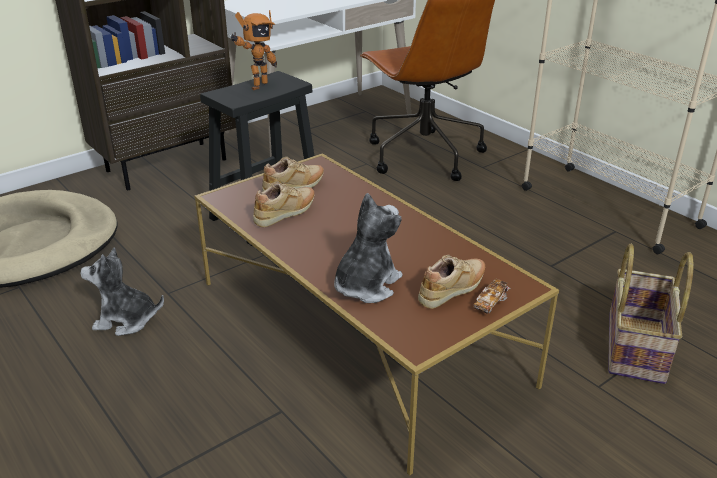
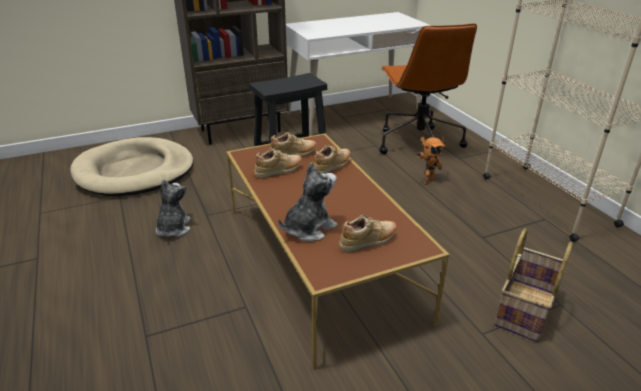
camera: 15 degrees right, 0 degrees up
plush toy [80,247,164,336] -> plush toy turned 75 degrees clockwise [156,179,190,237]
toy robot [231,10,277,90] -> toy robot moved to [417,135,446,185]
toy car [474,279,511,314] -> none
none -> beige shoe [313,145,350,174]

